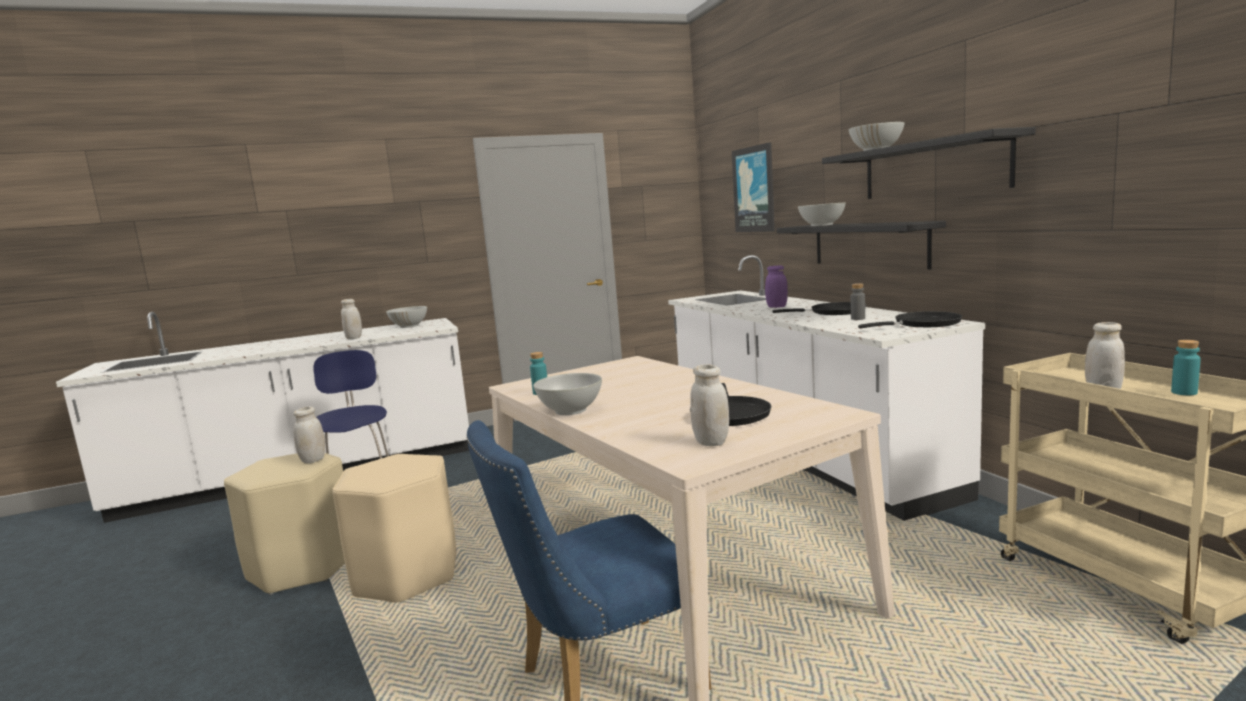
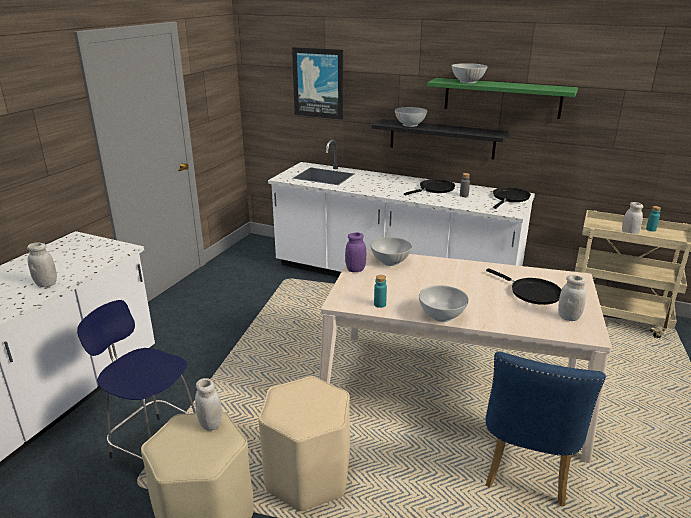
camera: 45 degrees left, 15 degrees up
white bowl [386,306,427,328] -> white bowl moved to [370,237,412,266]
purple jar [765,265,788,308] -> purple jar moved to [345,232,366,272]
black shelf [822,127,1036,199] -> green shelf [427,78,578,119]

